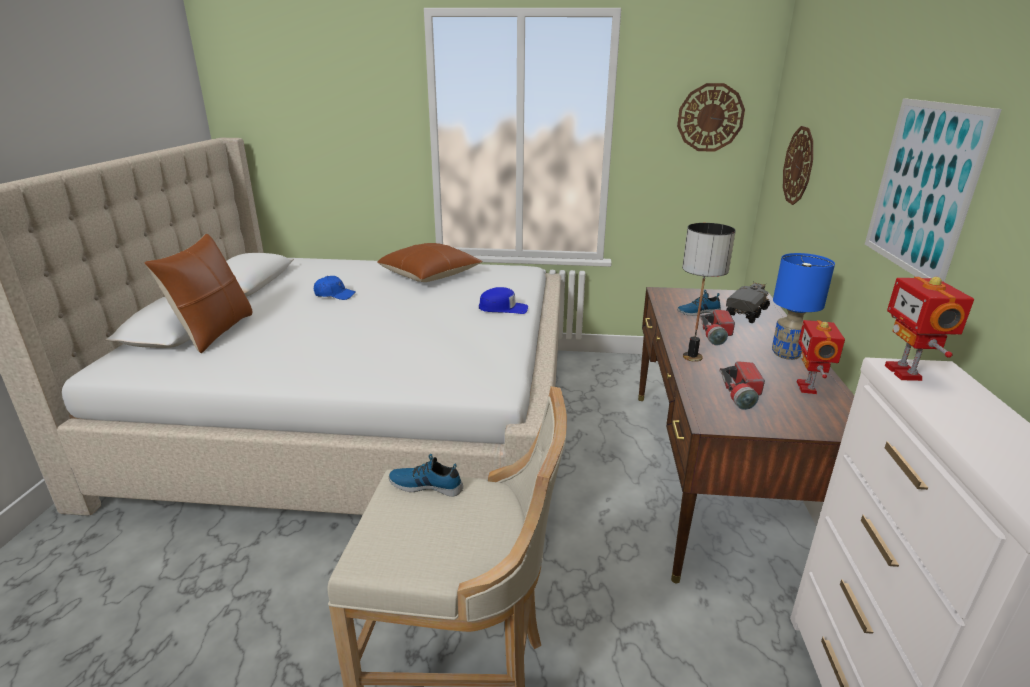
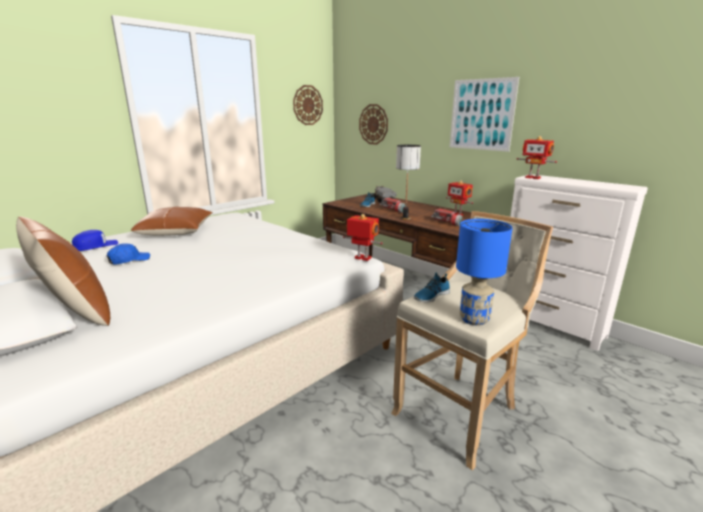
camera: 50 degrees left, 5 degrees down
blue cap [479,287,528,314] -> blue cap moved to [72,230,118,251]
blue table lamp [772,253,835,360] -> blue table lamp moved to [456,219,512,326]
none -> toy robot [343,214,383,261]

